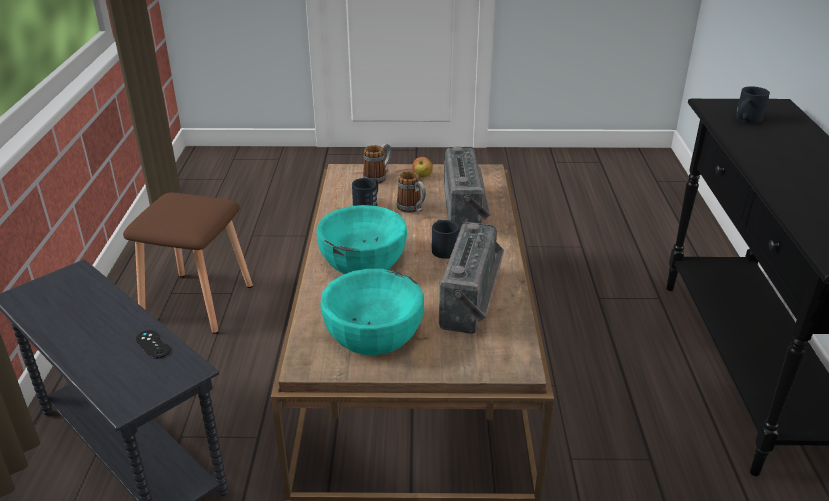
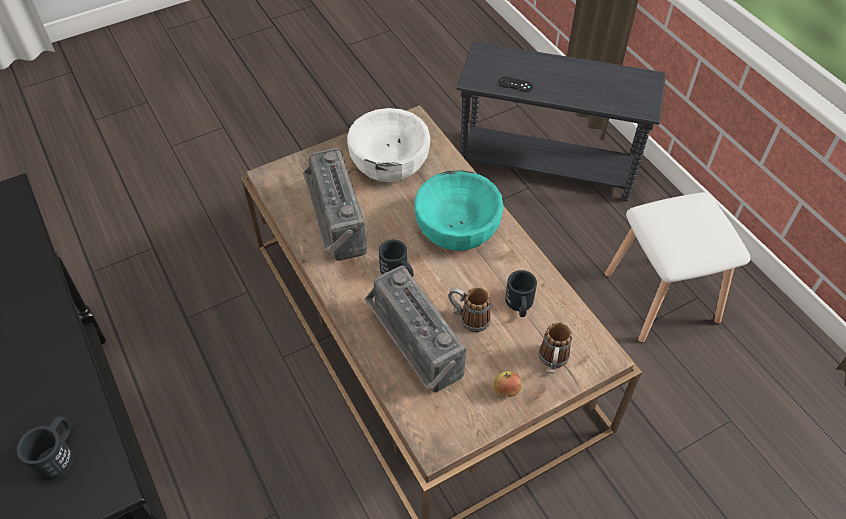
camera: 150 degrees right, 20 degrees up
brown stool [123,193,253,334] -> white stool [604,192,750,343]
turquoise bowl [321,269,424,355] -> white bowl [347,108,430,182]

